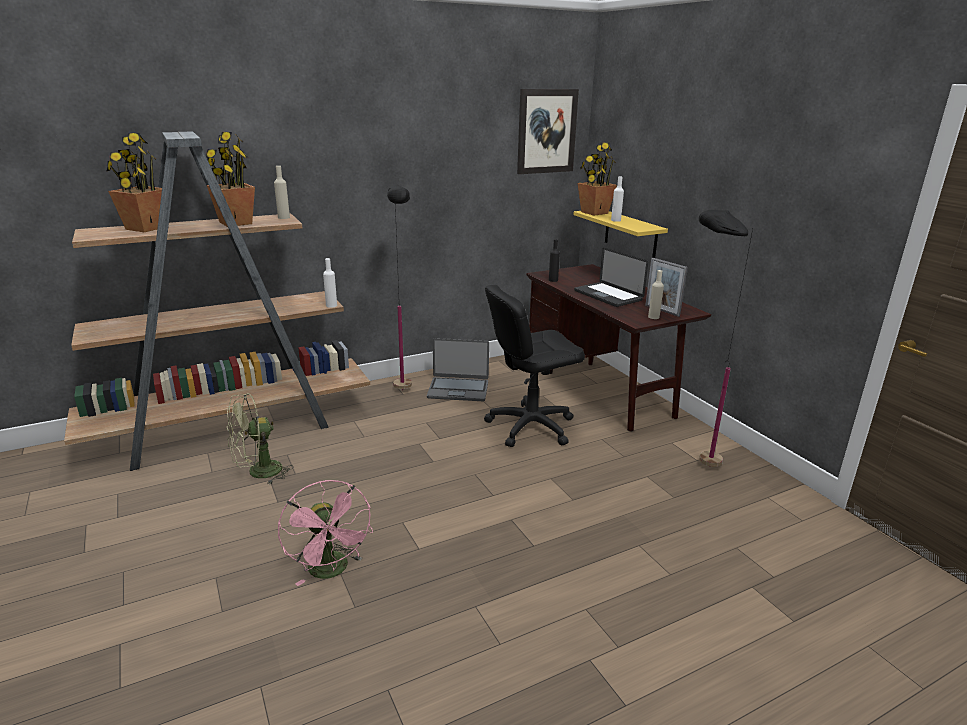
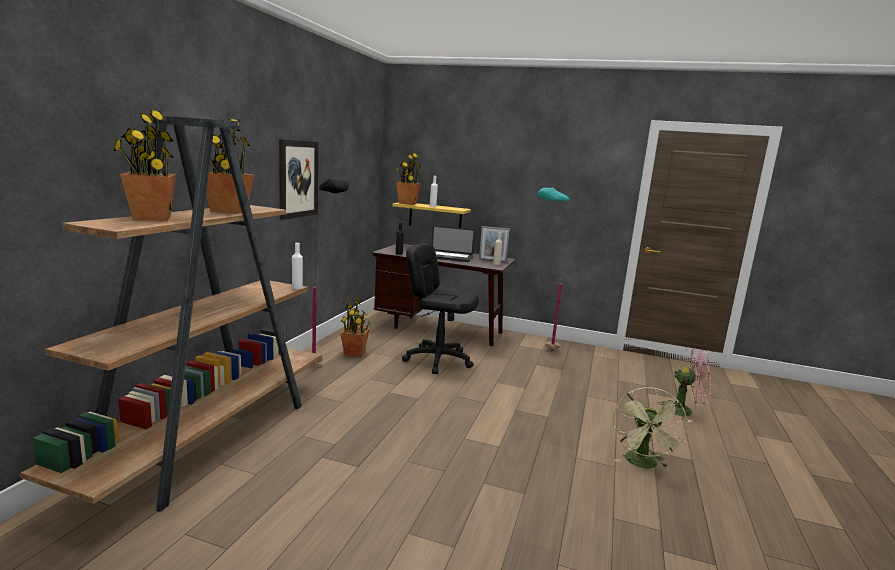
camera: 45 degrees left, 10 degrees down
green fan [227,393,294,485] -> green fan moved to [613,387,689,468]
beige bottle [274,166,290,219] -> none
pink fan [278,480,373,586] -> pink fan moved to [657,348,711,422]
laptop [427,338,489,401] -> potted plant [340,296,370,357]
black office chair [484,285,585,447] -> black office chair turned 90 degrees clockwise [402,244,479,374]
picture [517,89,579,174] -> picture moved to [279,139,318,220]
black floor lamp [699,210,753,467] -> turquoise floor lamp [537,188,571,351]

